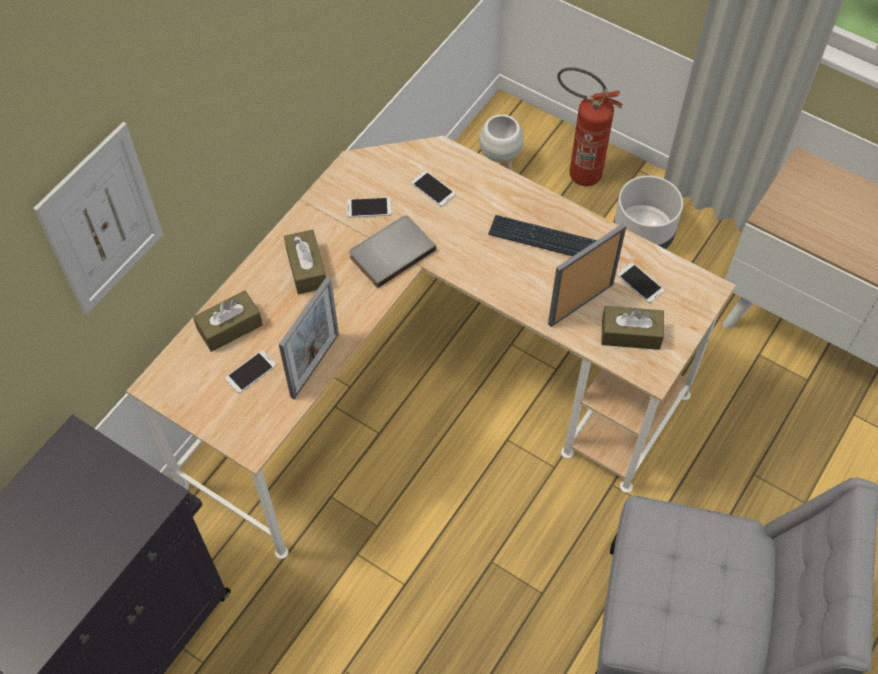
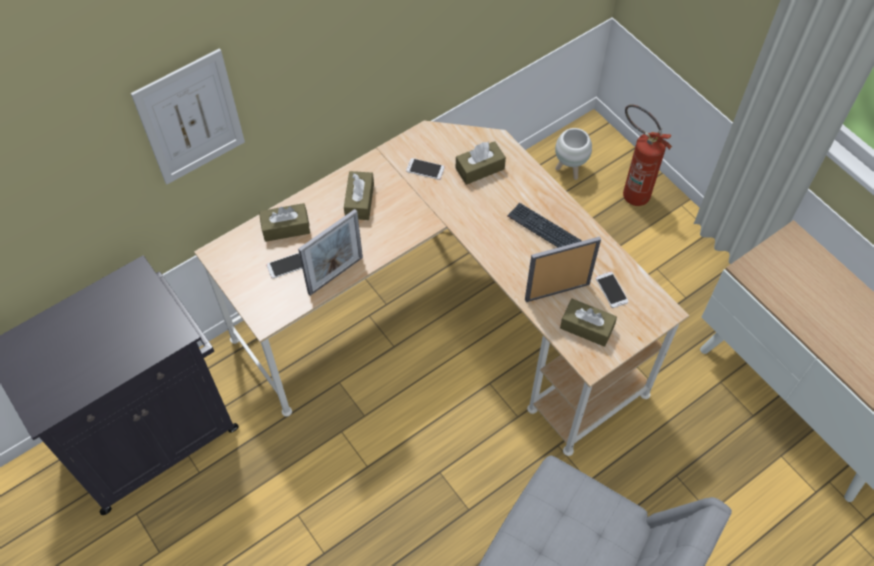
camera: 20 degrees right, 0 degrees up
grey book [349,215,436,288] -> none
phone [411,171,456,207] -> brown tissue box [456,141,506,185]
grey planter [613,176,683,249] -> none

